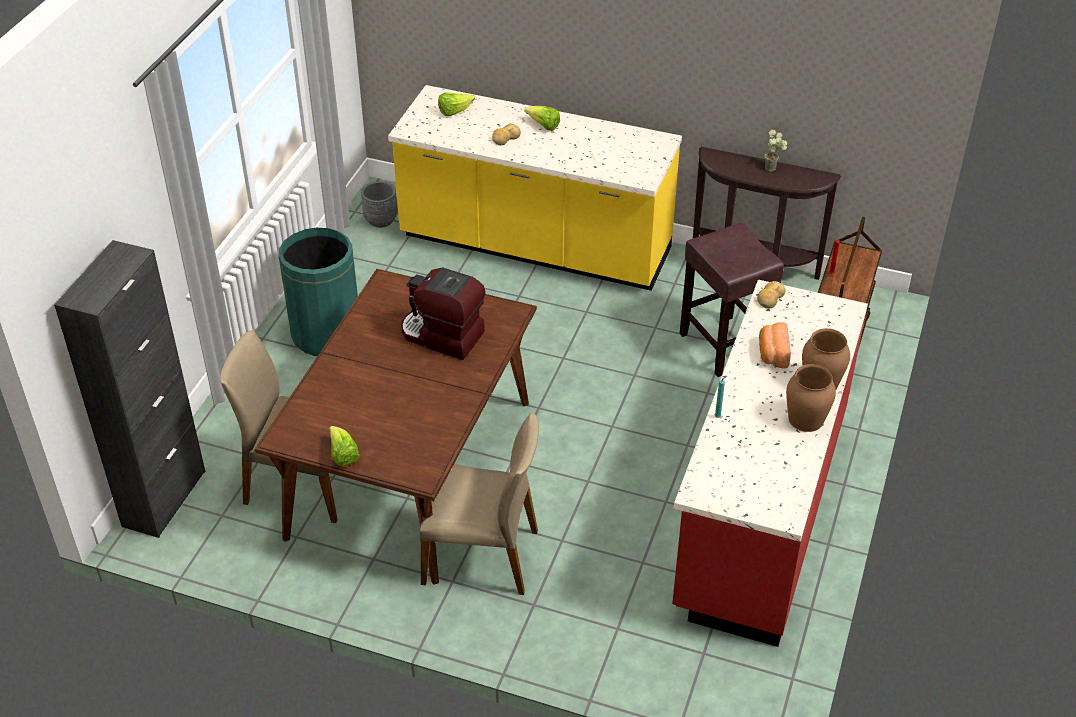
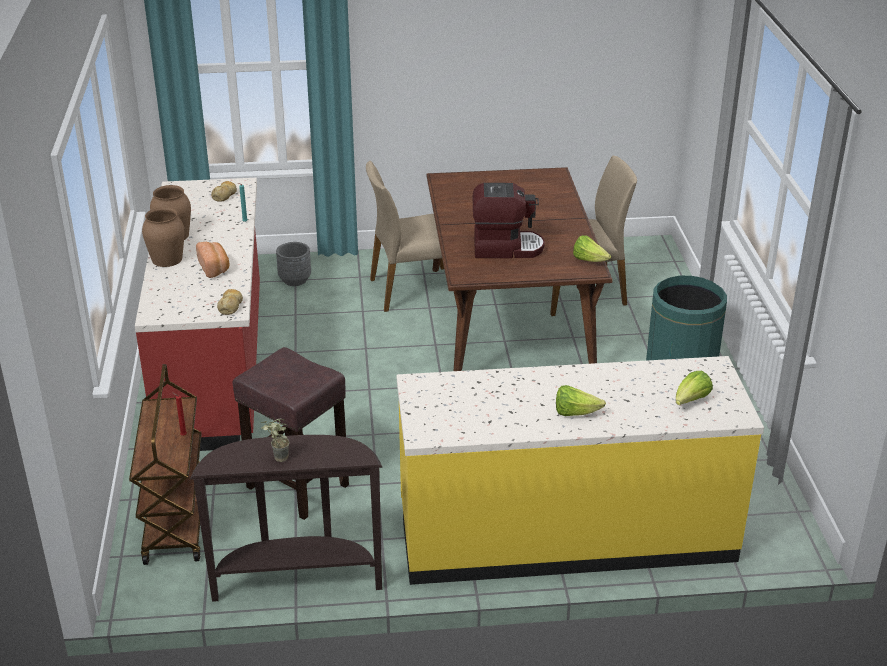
camera: 155 degrees right, 10 degrees down
black cabinet [54,240,205,538] -> none
lettuce [329,426,360,466] -> lettuce moved to [573,235,611,262]
grey planter [361,181,398,228] -> grey planter moved to [276,242,311,286]
bread [492,123,521,145] -> bread moved to [211,181,237,202]

